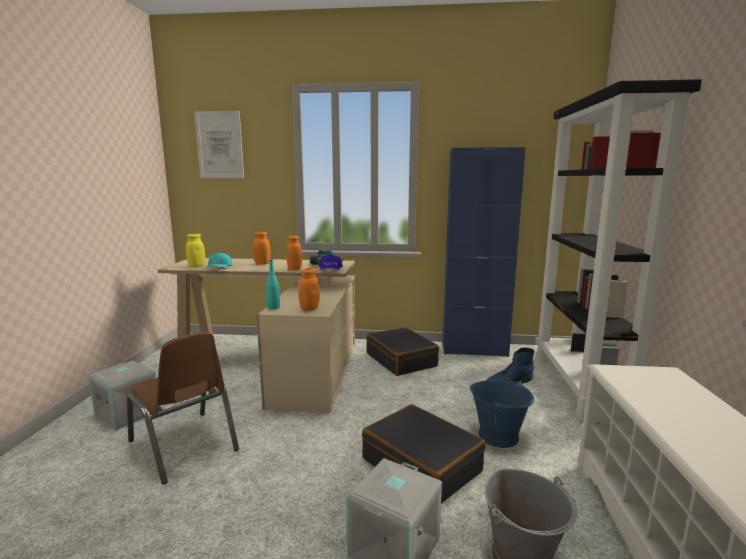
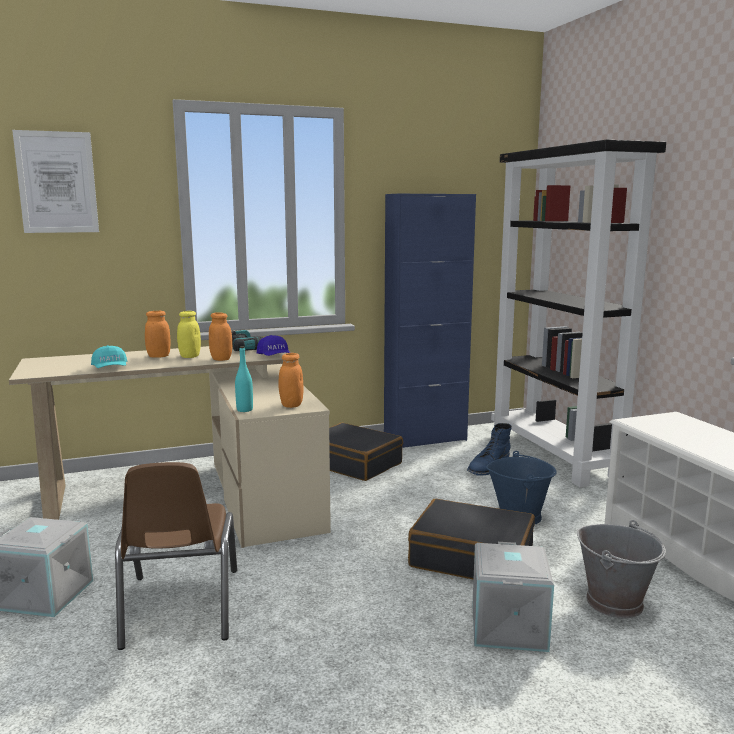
camera: 25 degrees left, 0 degrees up
brown chair [127,332,239,485] -> brown chair turned 60 degrees clockwise [115,462,237,650]
yellow jar [186,234,205,268] -> yellow jar moved to [177,311,201,358]

